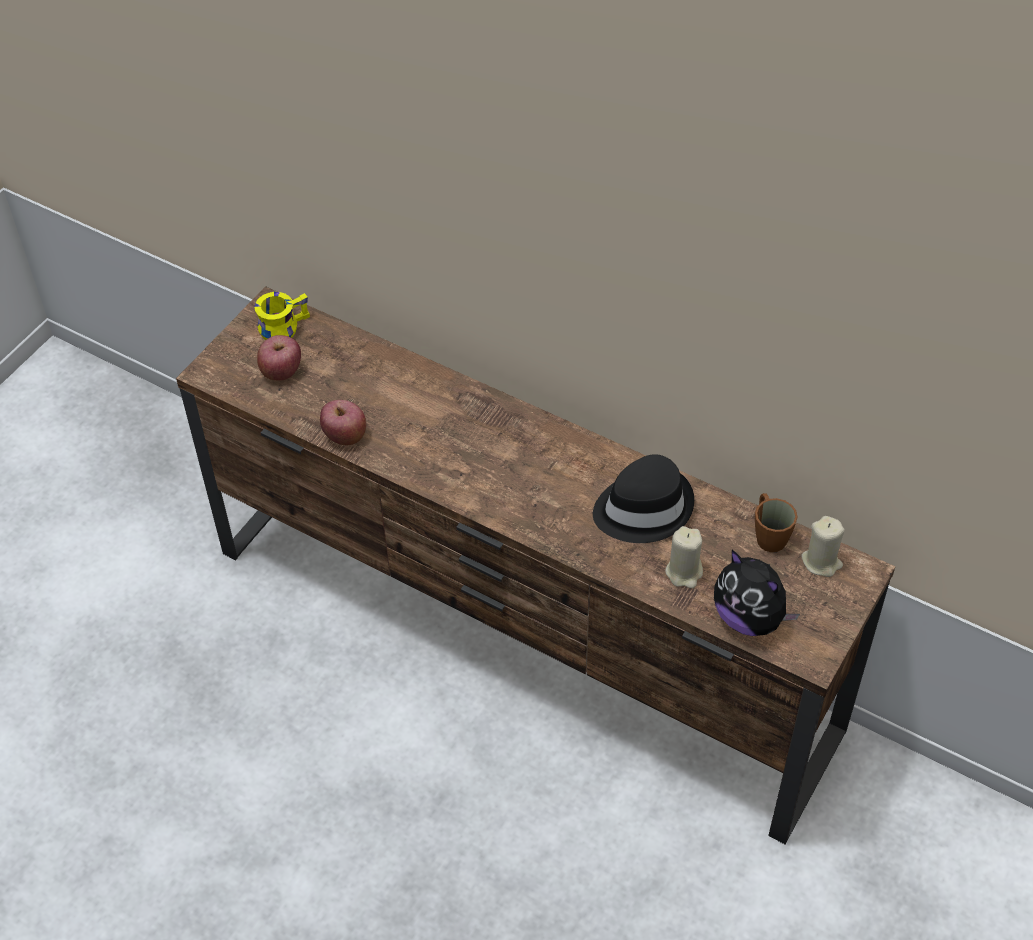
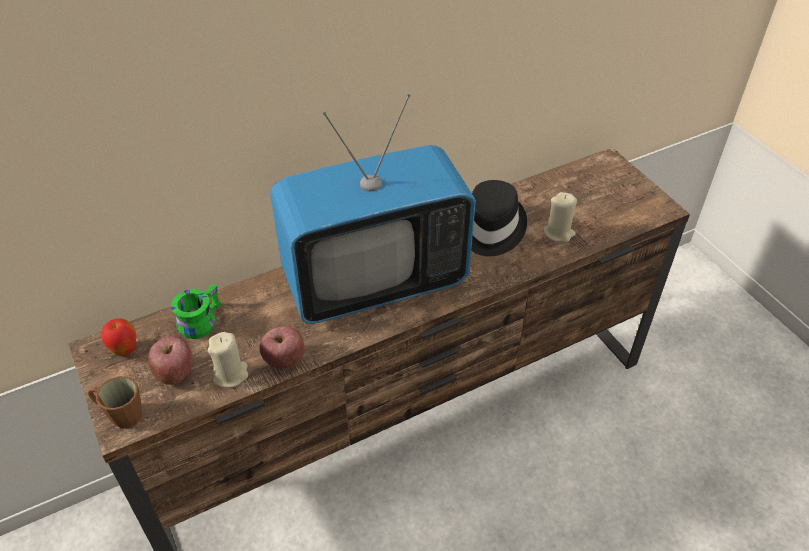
camera: 60 degrees left, 5 degrees down
yellow mug [254,292,310,340] -> apple [101,318,136,356]
plush toy [714,550,800,636] -> none
brown mug [755,493,797,552] -> brown mug moved to [88,376,142,428]
beige candle [802,516,844,577] -> beige candle moved to [208,332,248,388]
none -> green mug [171,284,221,339]
none -> television [270,94,476,324]

